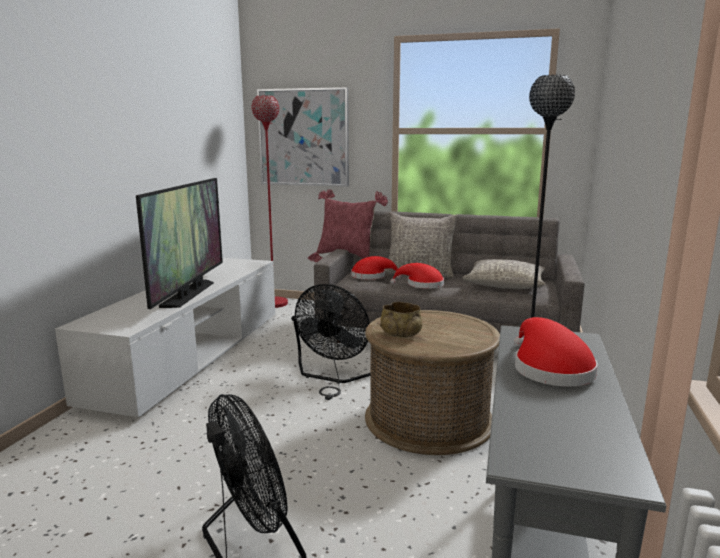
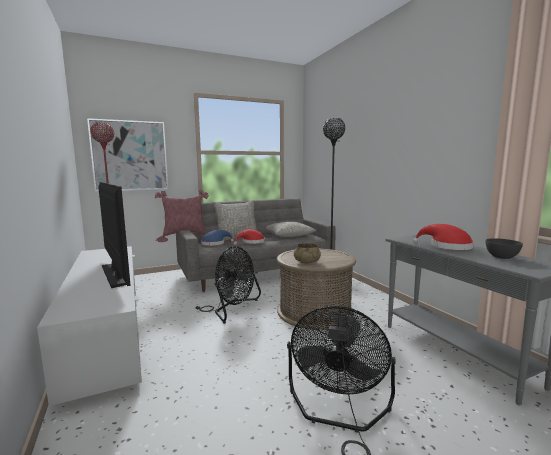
camera: 40 degrees left, 5 degrees down
black fan [291,284,371,400] -> black fan turned 135 degrees clockwise [196,246,261,324]
red hat [351,256,402,280] -> blue hat [201,230,234,246]
none -> grey bowl [486,238,523,259]

